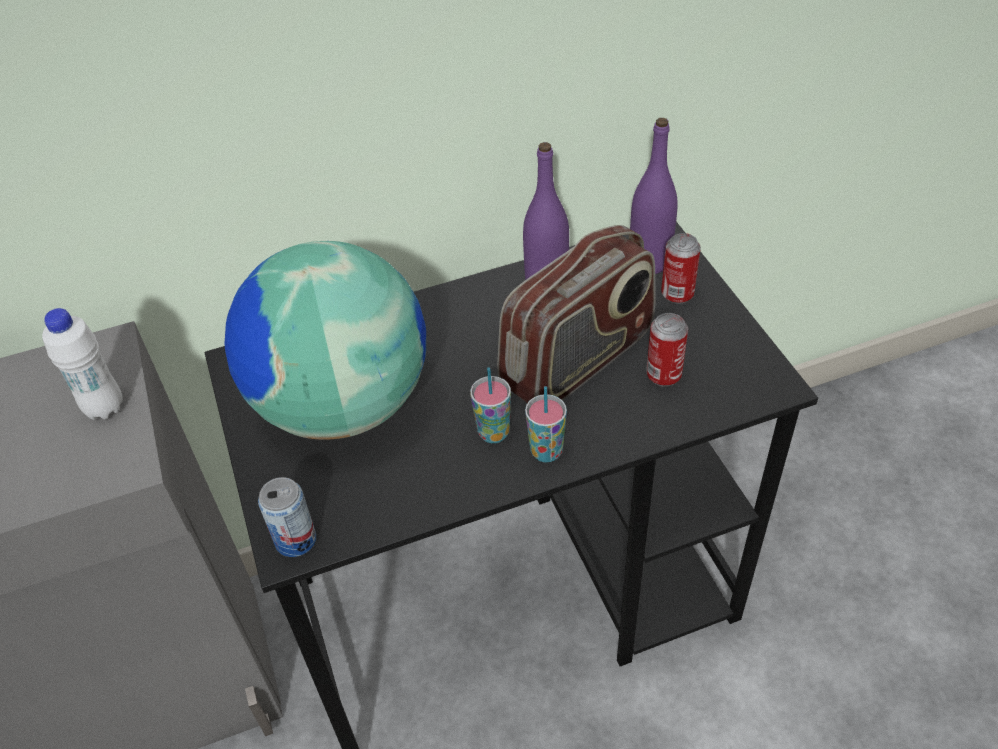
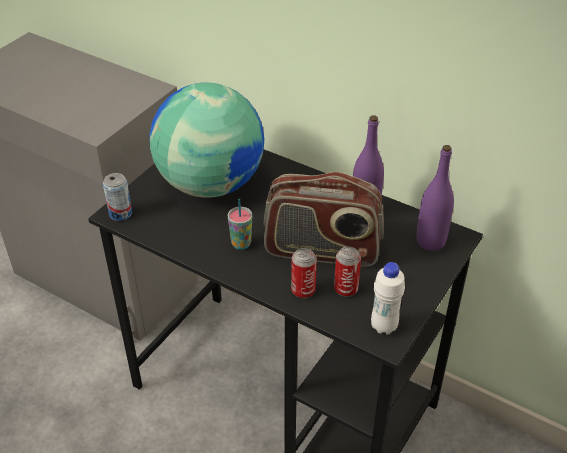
camera: 50 degrees right, 5 degrees down
white bottle [42,308,123,420] -> white bottle moved to [371,262,405,335]
cup [525,386,567,463] -> none
can [661,233,701,304] -> can moved to [291,248,317,298]

